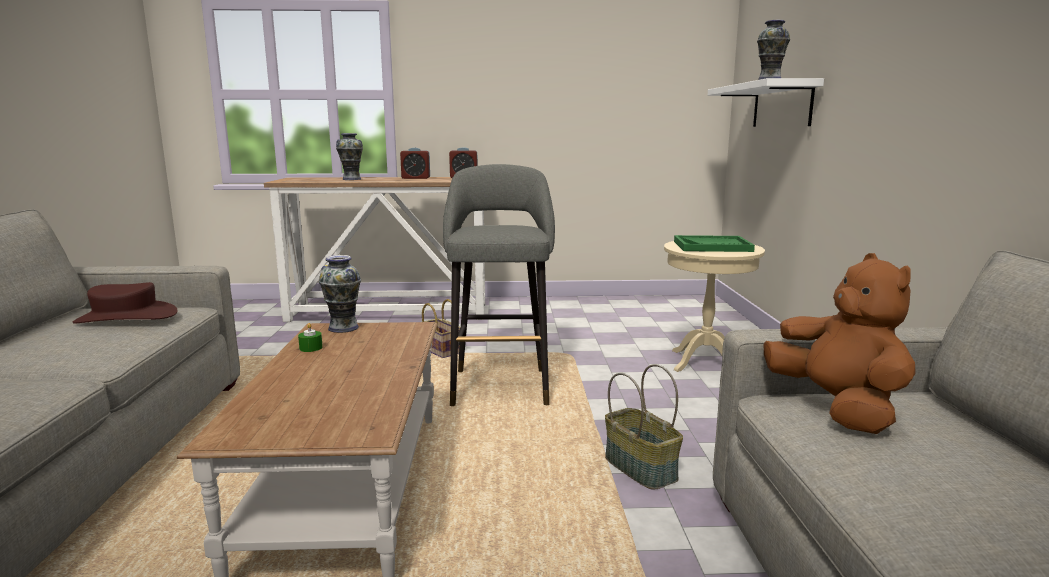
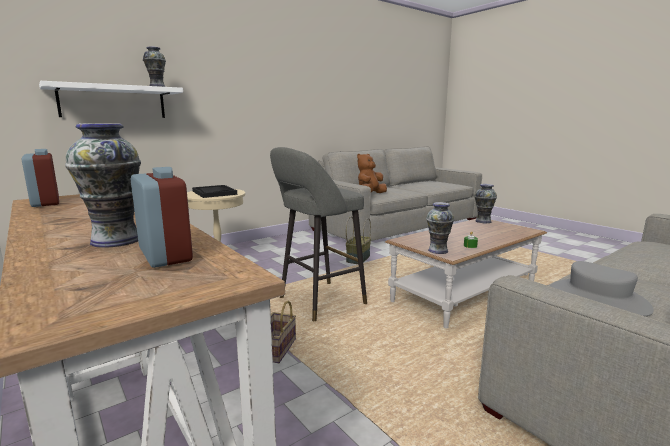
camera: 125 degrees left, 0 degrees up
brown hat [73,282,177,324] -> grey hat [550,261,654,316]
alarm clock [400,148,430,179] -> alarm clock moved to [131,167,193,268]
green tray [674,235,755,252] -> black tray [192,185,237,198]
none -> vase [474,184,497,223]

